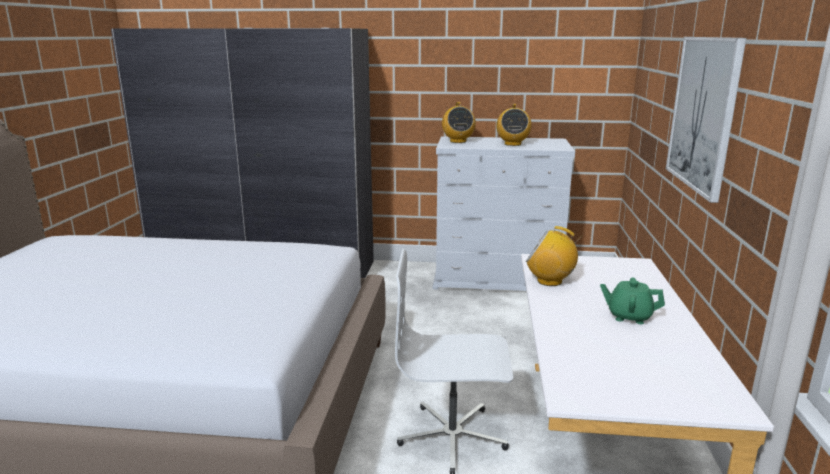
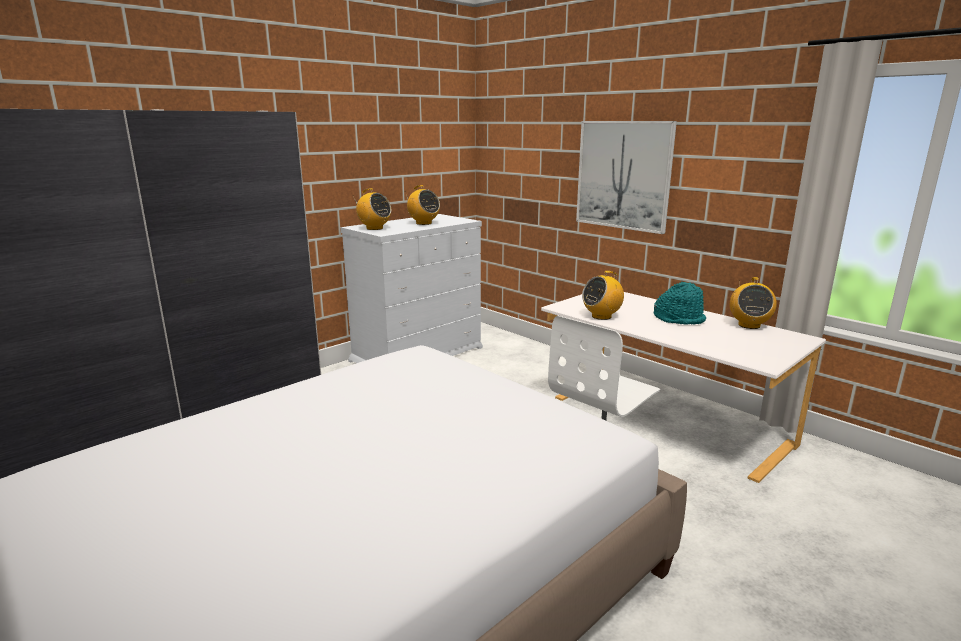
camera: 50 degrees left, 0 degrees up
green teapot [600,277,665,324] -> turquoise hat [654,282,706,325]
none -> radio [730,277,777,329]

